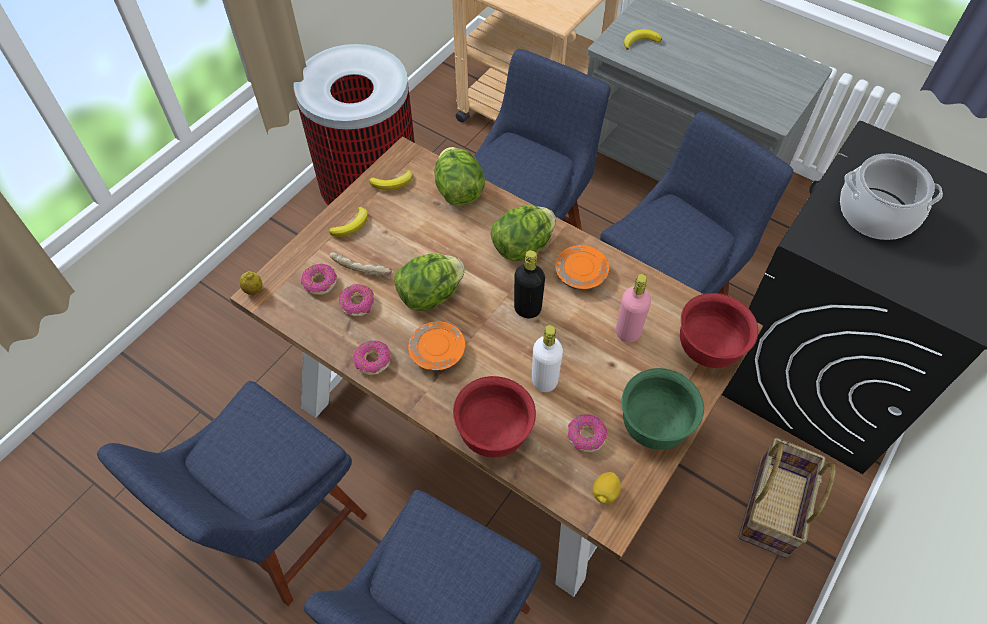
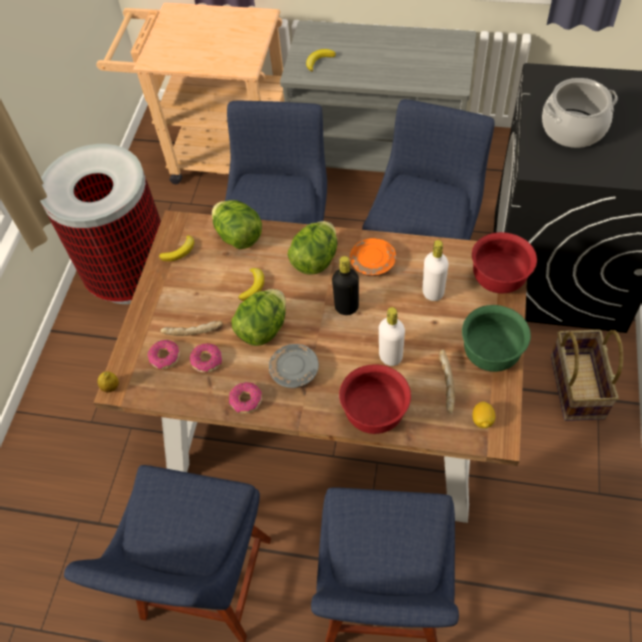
camera: 20 degrees left, 0 degrees up
banana [329,207,368,237] -> banana moved to [238,268,264,301]
orange plate [408,321,466,371] -> grey plate [269,344,319,388]
donut [568,414,607,452] -> bread [439,349,455,414]
pink bottle [616,274,651,343] -> white bottle [422,240,449,301]

